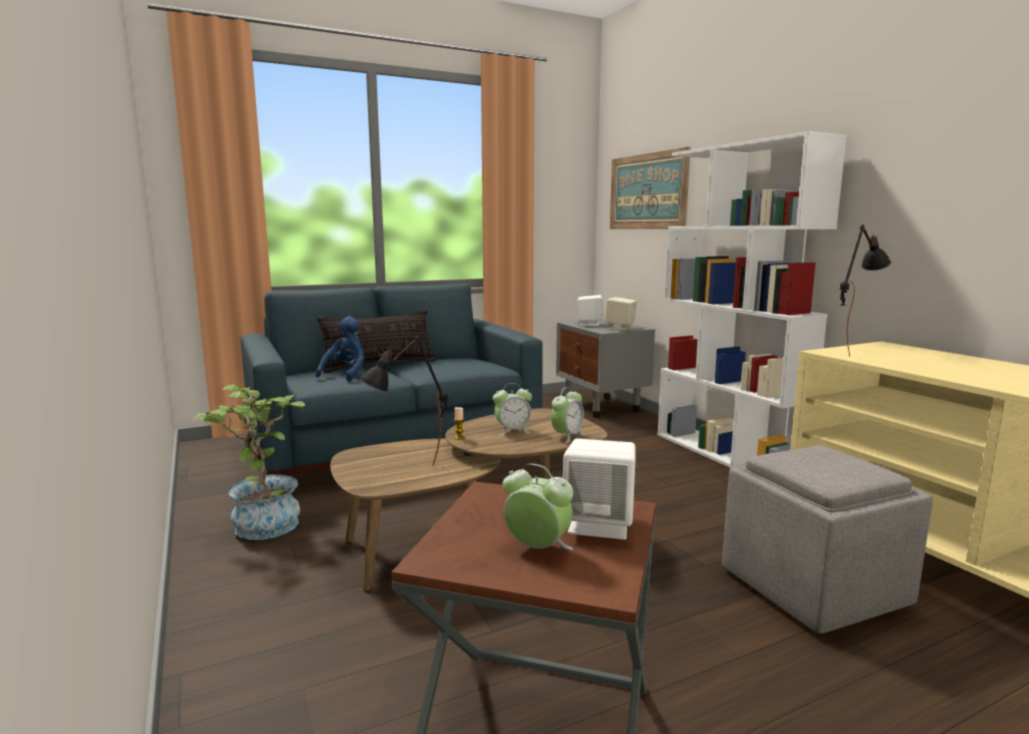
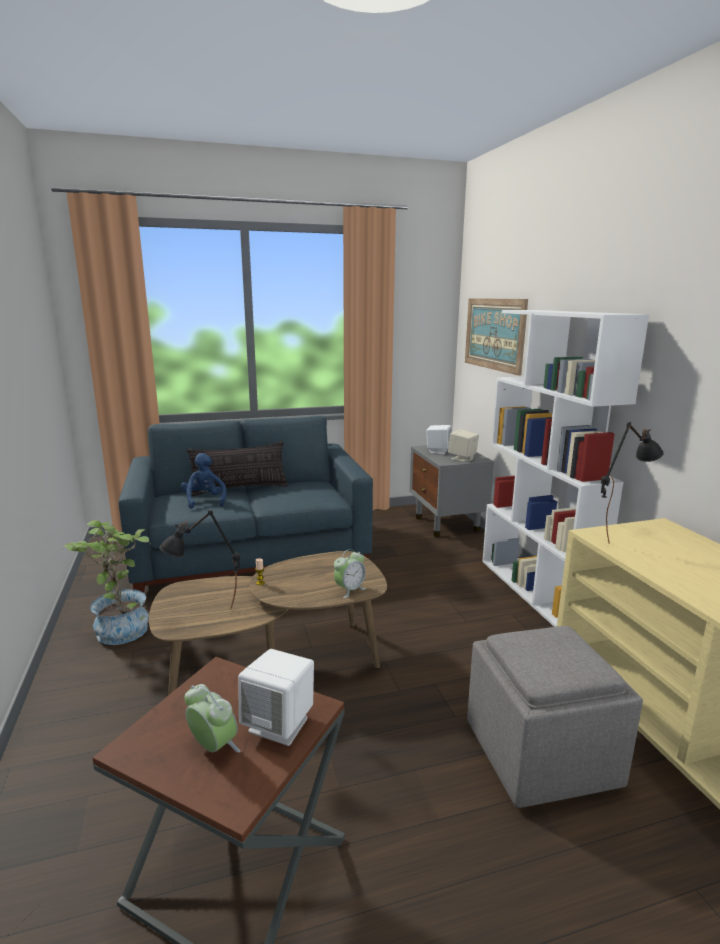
camera: 10 degrees right, 5 degrees up
blue plush toy [316,316,365,382] -> blue plush toy turned 45 degrees counterclockwise [181,453,226,509]
alarm clock [493,383,532,436] -> none

